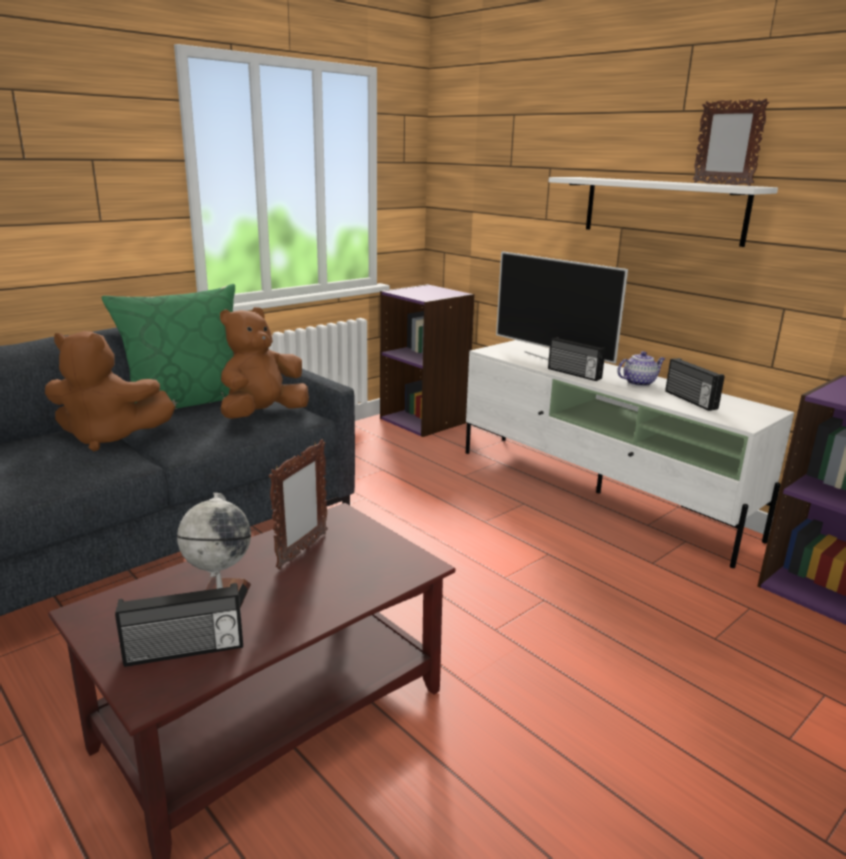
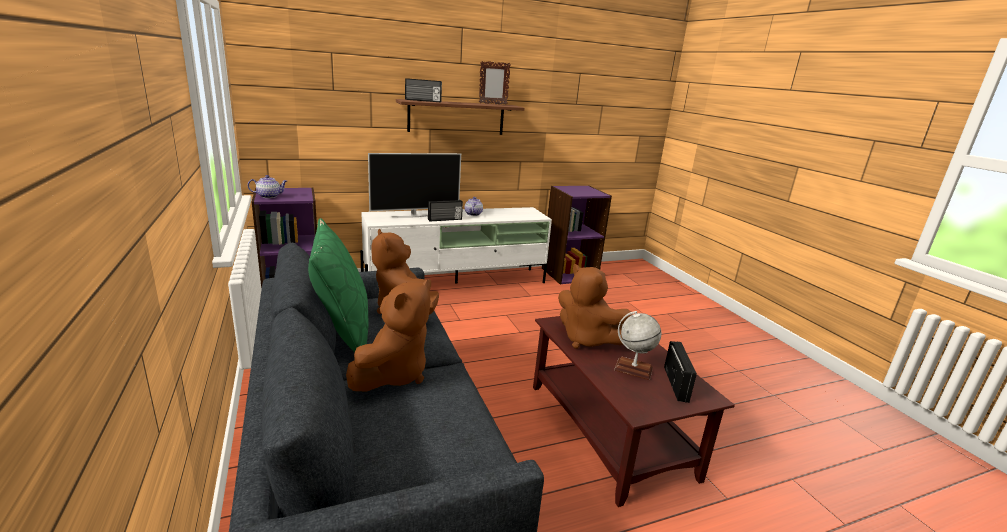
camera: 70 degrees left, 0 degrees up
picture frame [269,439,328,569] -> brown plush toy [558,264,633,349]
white shelf [548,177,778,247] -> brown shelf [396,99,524,135]
radio [665,358,725,411] -> radio moved to [405,78,442,102]
none -> teapot [248,175,287,198]

